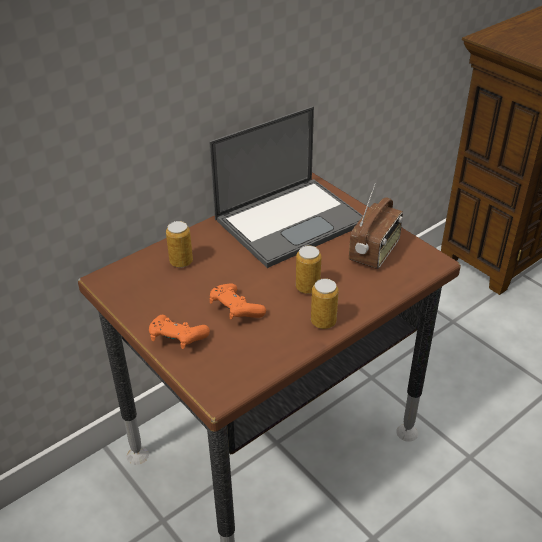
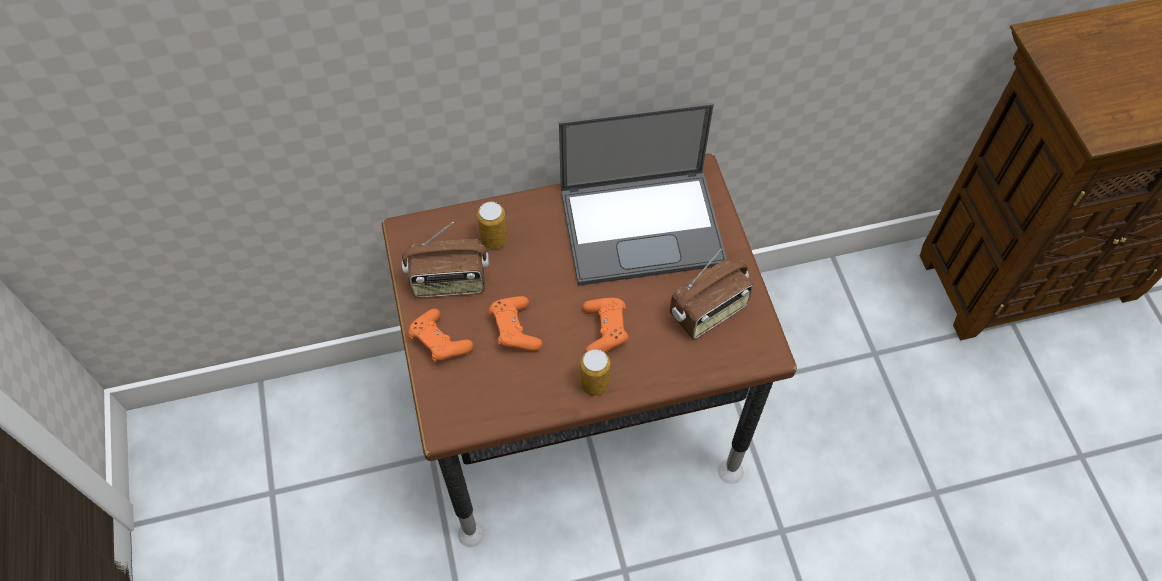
camera: 25 degrees right, 20 degrees up
can [296,246,322,294] -> orange game controller [582,298,629,353]
none -> radio [402,222,489,297]

